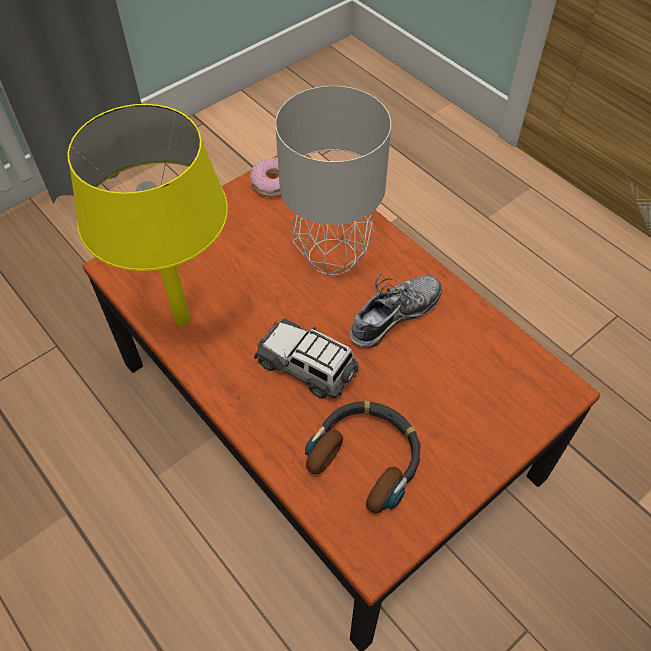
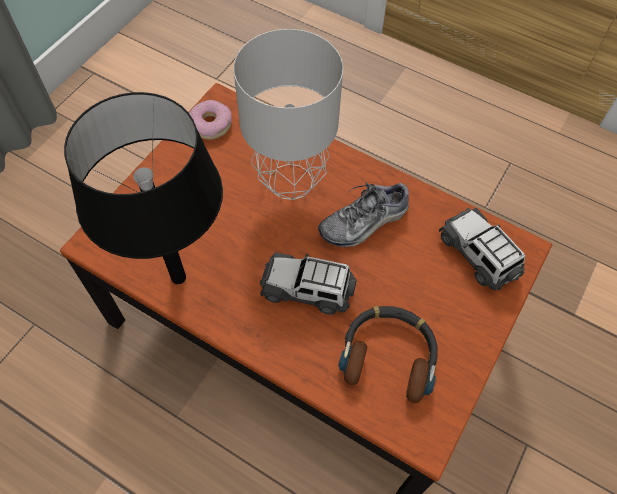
camera: 20 degrees left, 5 degrees up
yellow table lamp [68,104,228,326] -> black table lamp [64,92,223,284]
shoe [350,271,442,348] -> shoe turned 150 degrees counterclockwise [318,182,409,247]
none -> toy car [439,208,525,290]

